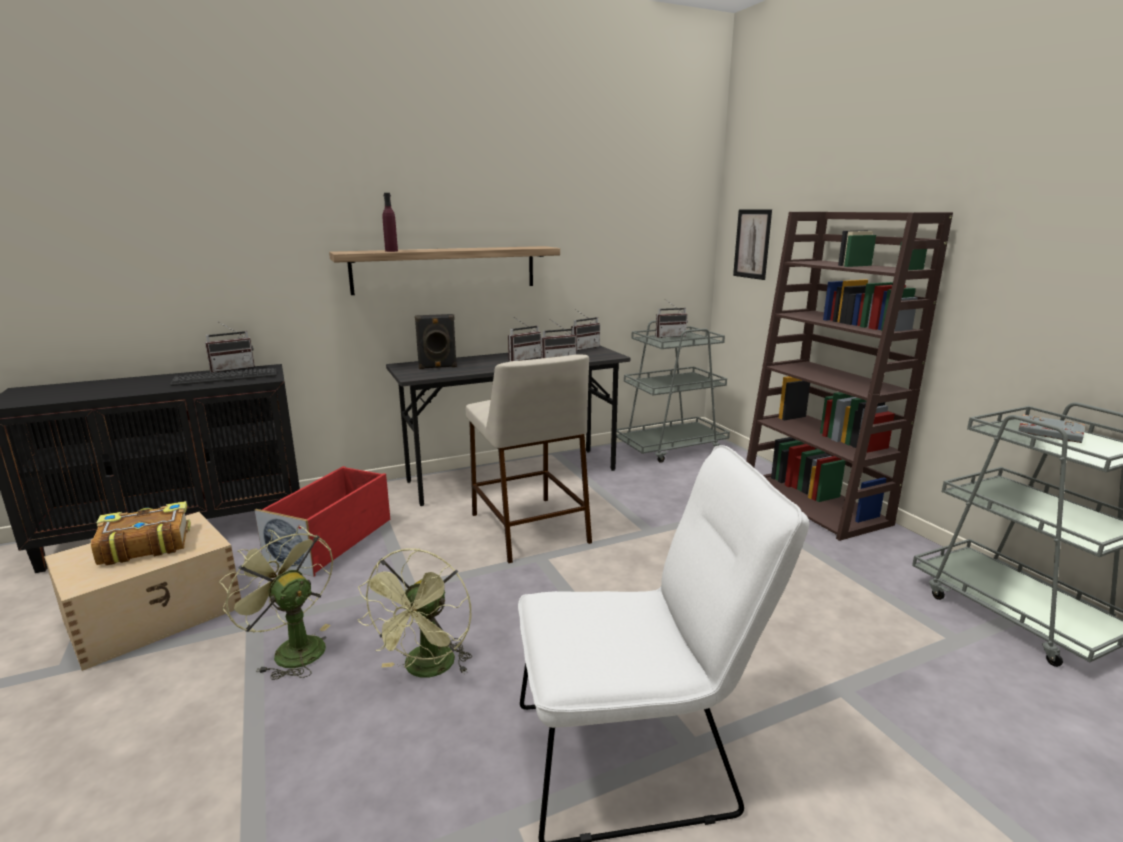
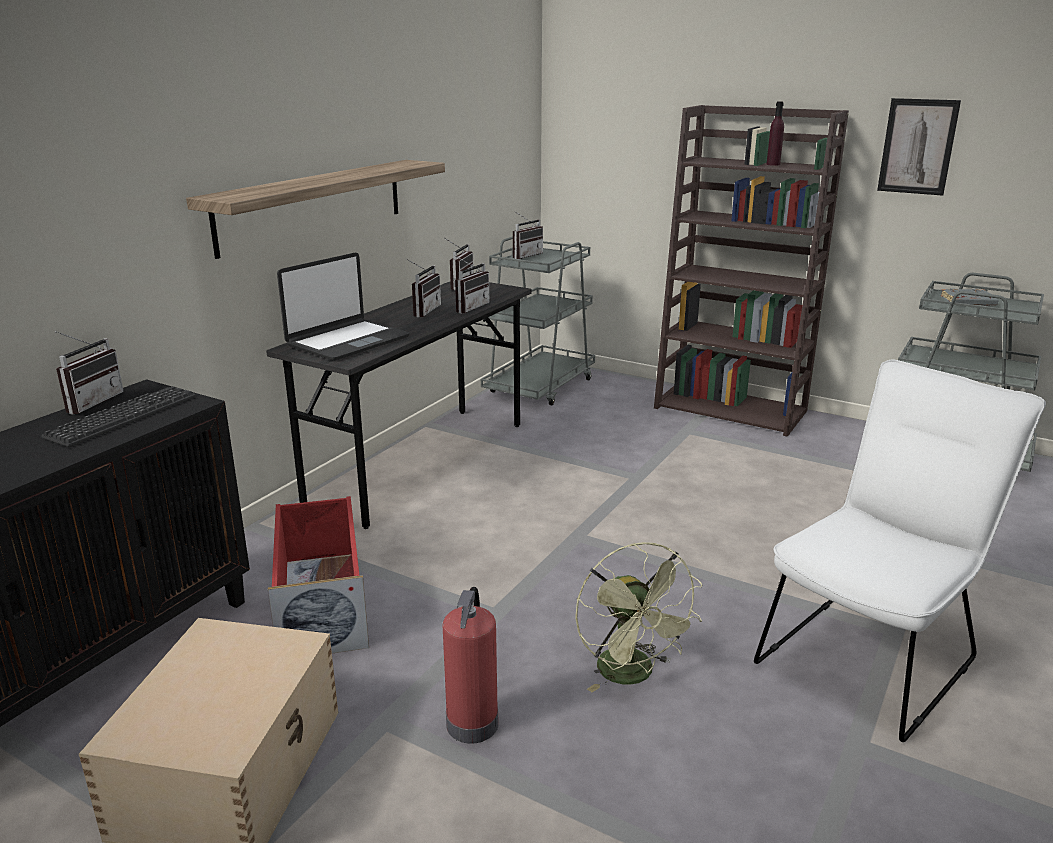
camera: 35 degrees left, 5 degrees up
book [91,501,191,565] -> none
green fan [219,526,333,680] -> fire extinguisher [443,587,498,744]
purple bottle [382,193,398,252] -> purple bottle moved to [766,101,784,166]
black speaker [415,314,457,369] -> laptop [277,253,410,361]
beige stool [466,355,592,563] -> none
picture [733,209,772,280] -> picture moved to [877,98,961,196]

